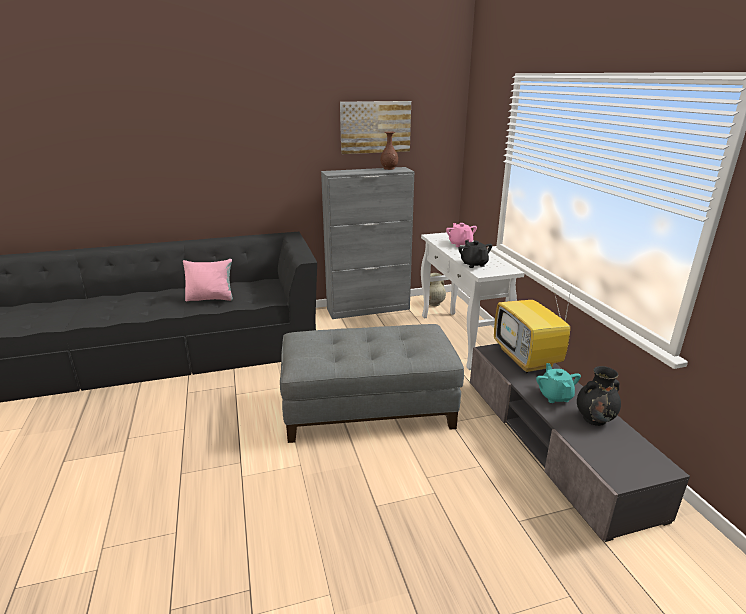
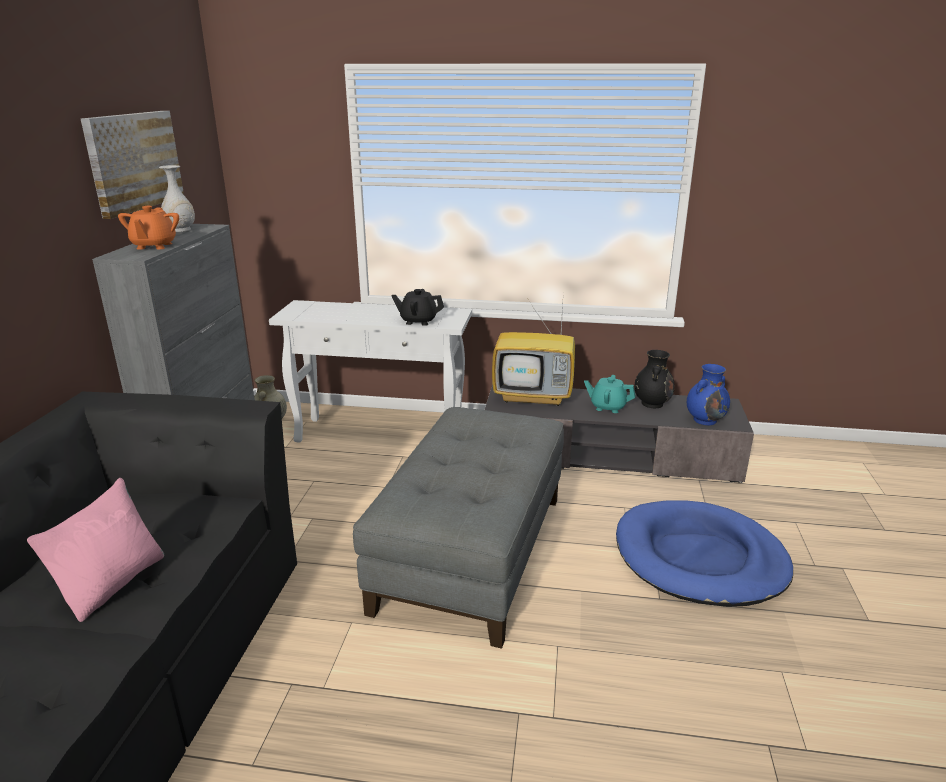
camera: 65 degrees left, 0 degrees up
brown vase [380,132,398,170] -> white vase [159,165,195,232]
pink teapot [446,223,477,247] -> none
none -> orange teapot [118,206,179,250]
none -> blue dog bed [616,500,793,607]
none -> blue vase [687,364,730,425]

